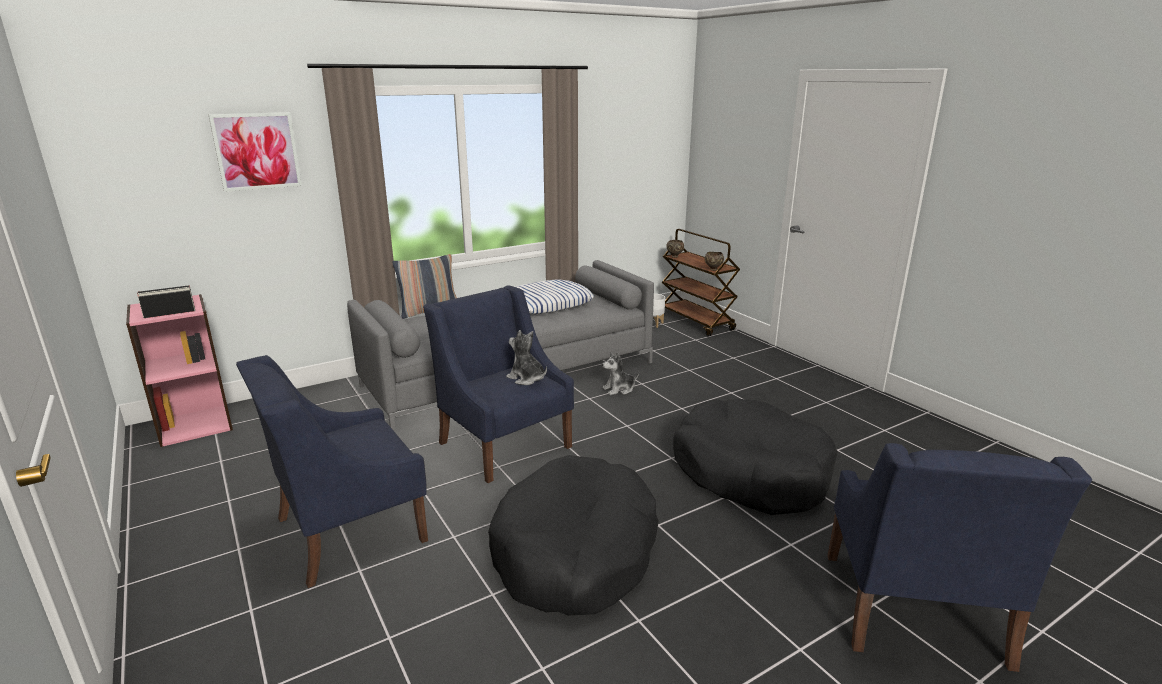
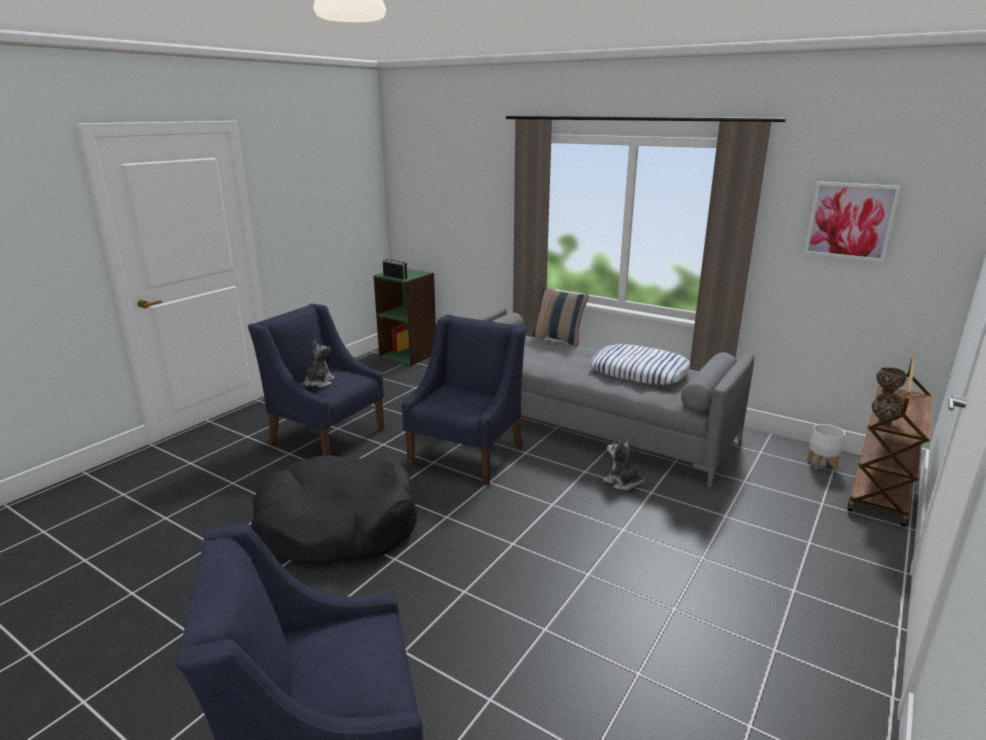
camera: 65 degrees right, 0 degrees up
pink bookcase [126,294,233,447] -> green bookcase [374,269,436,366]
picture [208,112,302,192] -> picture moved to [804,182,901,262]
plush toy [506,330,547,385] -> plush toy moved to [304,340,335,387]
black dog bed [673,399,838,515] -> none

